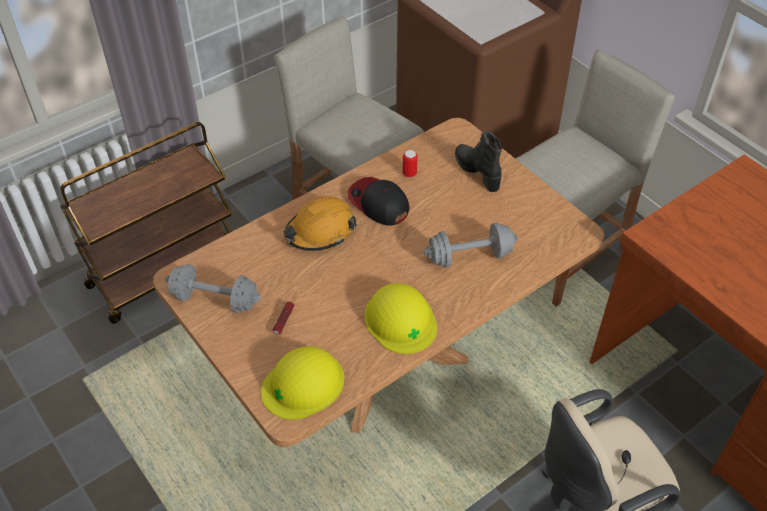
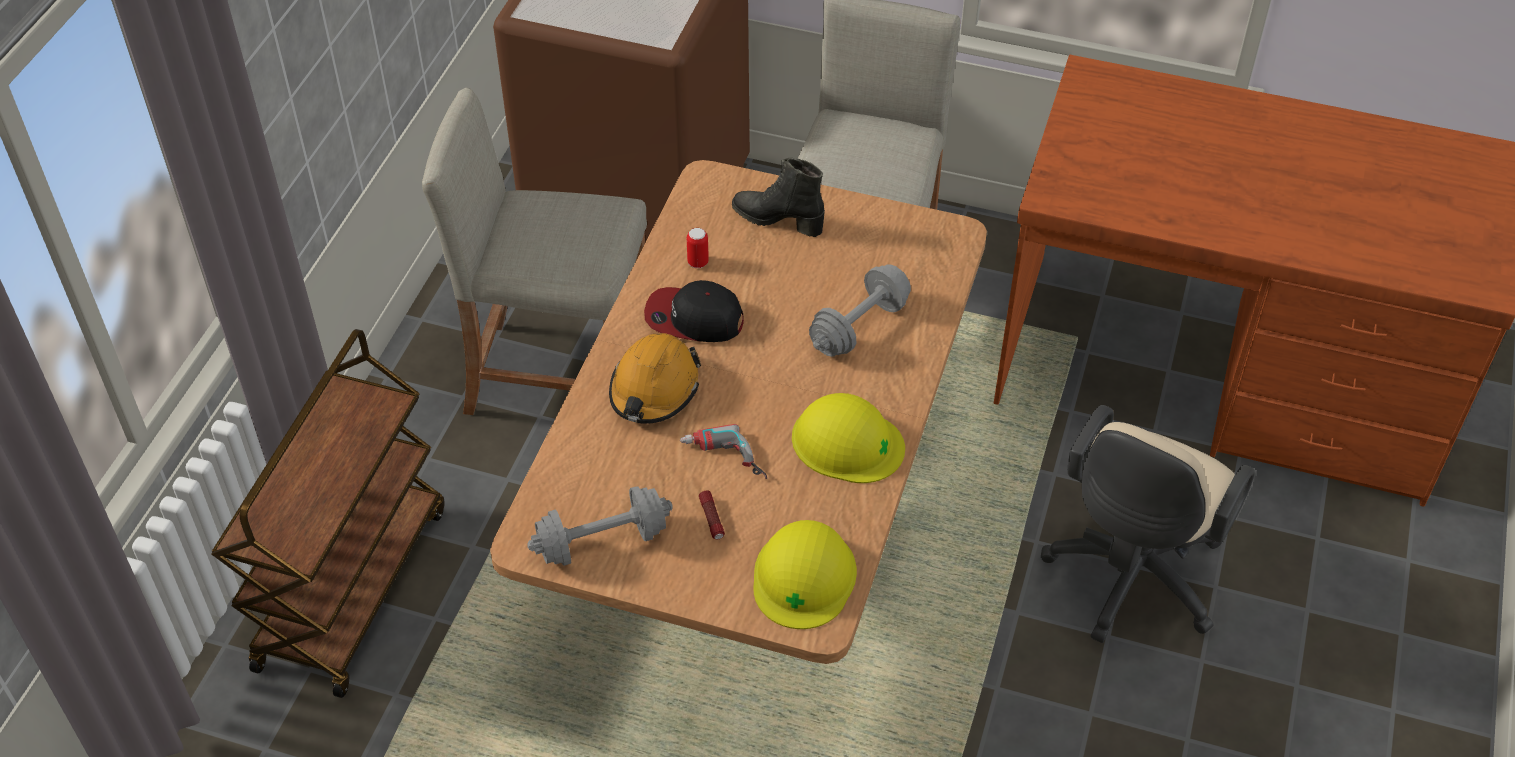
camera: 35 degrees left, 0 degrees up
none -> power drill [680,424,767,479]

